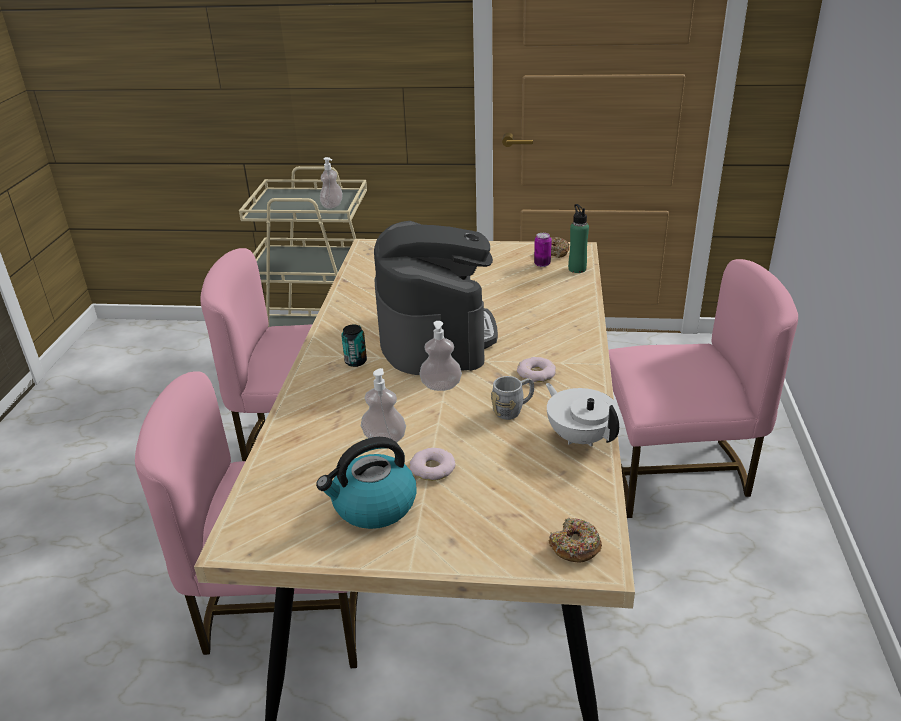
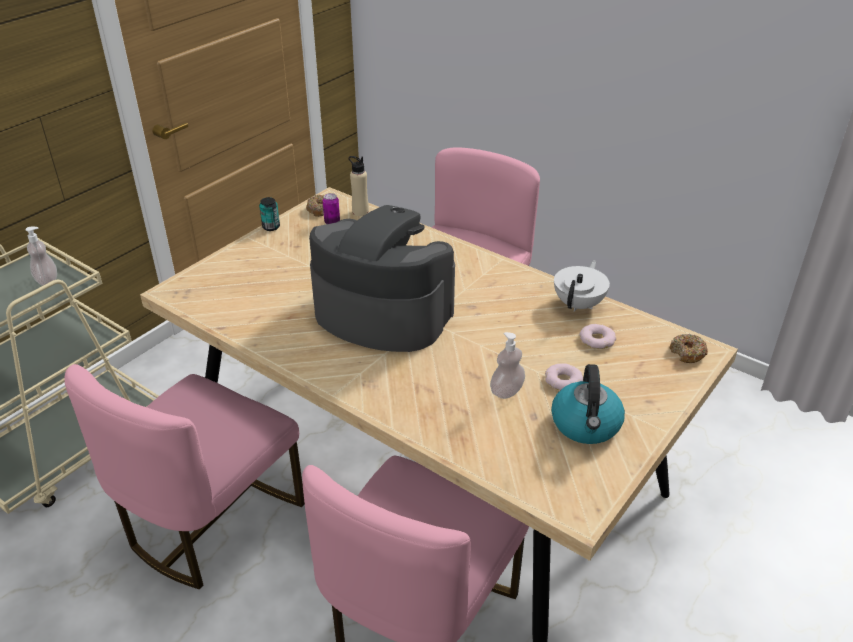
camera: 60 degrees left, 5 degrees up
can [341,325,367,367] -> can moved to [259,197,280,231]
soap dispenser [419,321,462,391] -> none
grey mug [491,376,534,420] -> none
donut [517,357,556,382] -> donut moved to [580,324,616,349]
white teapot [546,383,619,446] -> white teapot turned 120 degrees clockwise [554,260,610,312]
green bottle [568,204,589,273] -> beige bottle [349,156,369,216]

